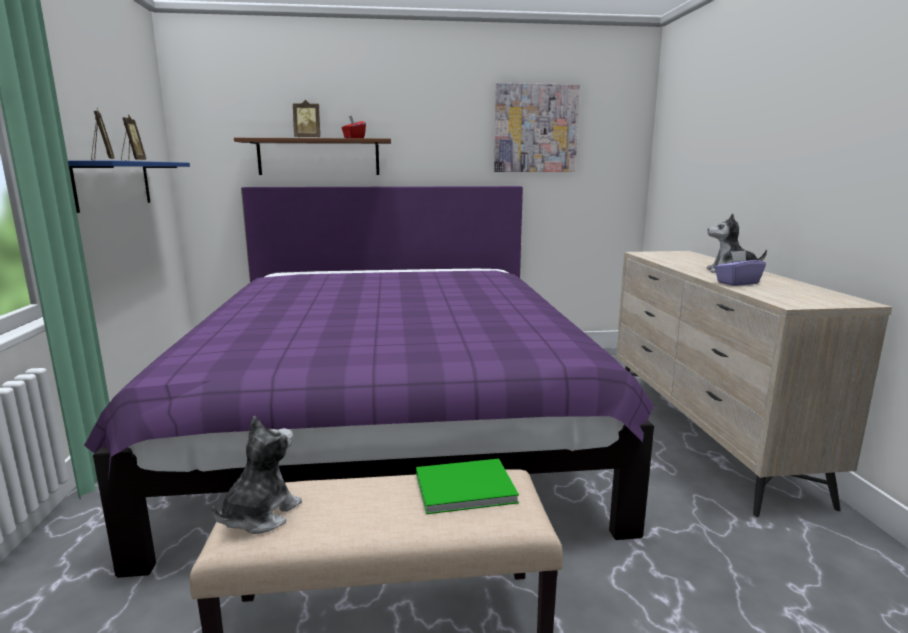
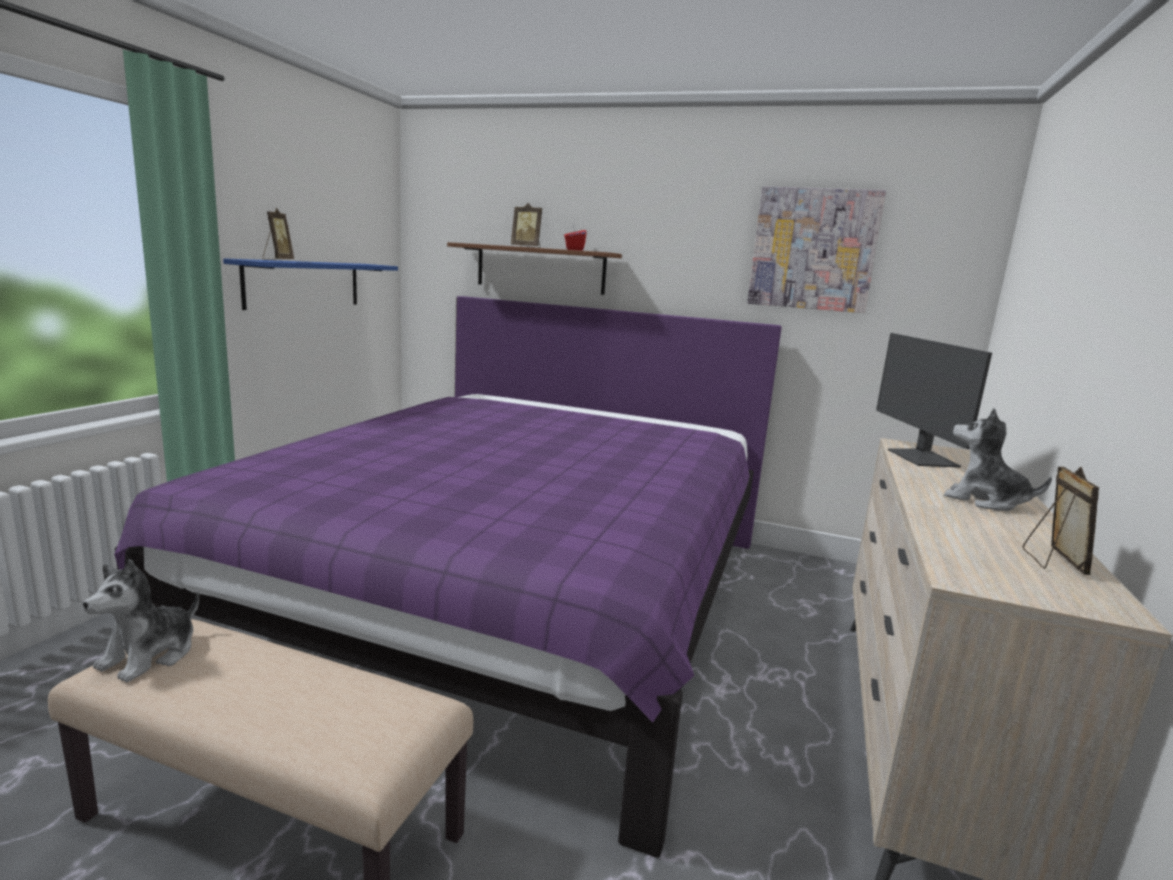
camera: 25 degrees right, 0 degrees up
picture frame [121,114,146,161] -> picture frame moved to [1023,467,1099,575]
plush toy [212,416,302,534] -> plush toy turned 150 degrees clockwise [83,560,199,682]
green book [416,459,519,514] -> none
purple tissue box [714,250,766,286] -> none
none -> monitor [876,333,992,467]

